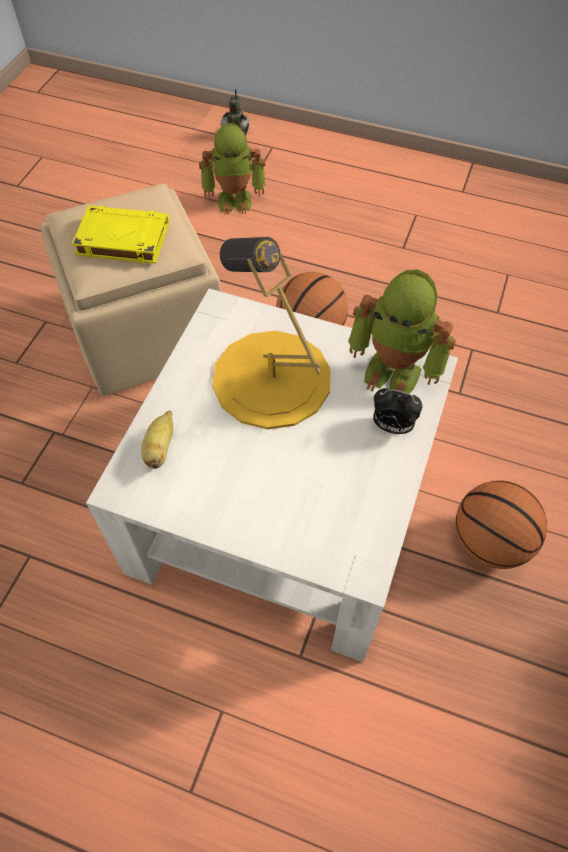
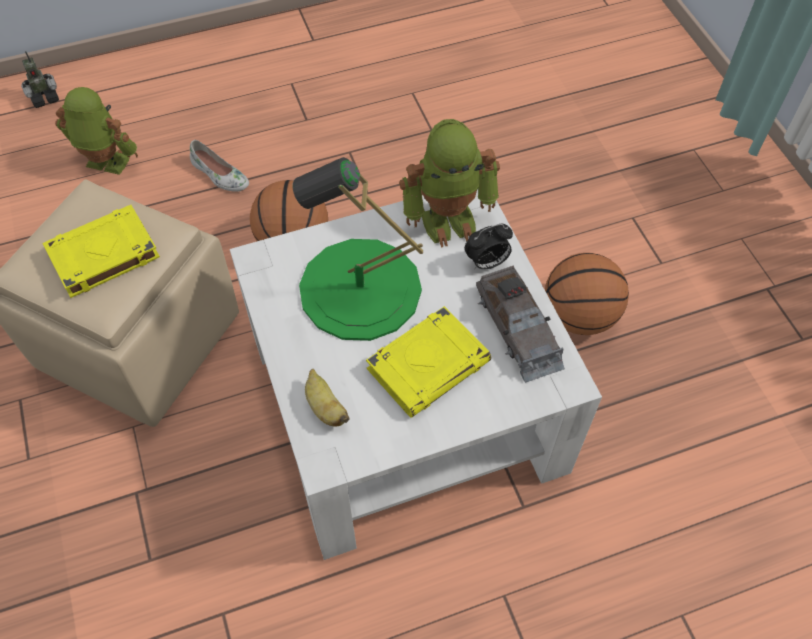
camera: 40 degrees left, 0 degrees up
toy robot [199,123,266,215] -> toy robot turned 120 degrees counterclockwise [55,87,138,175]
yellow table lamp [212,237,331,429] -> green table lamp [293,157,423,341]
none -> white shoe [190,140,249,192]
none -> yellow book [366,306,491,418]
none -> grey toy car [476,266,565,383]

